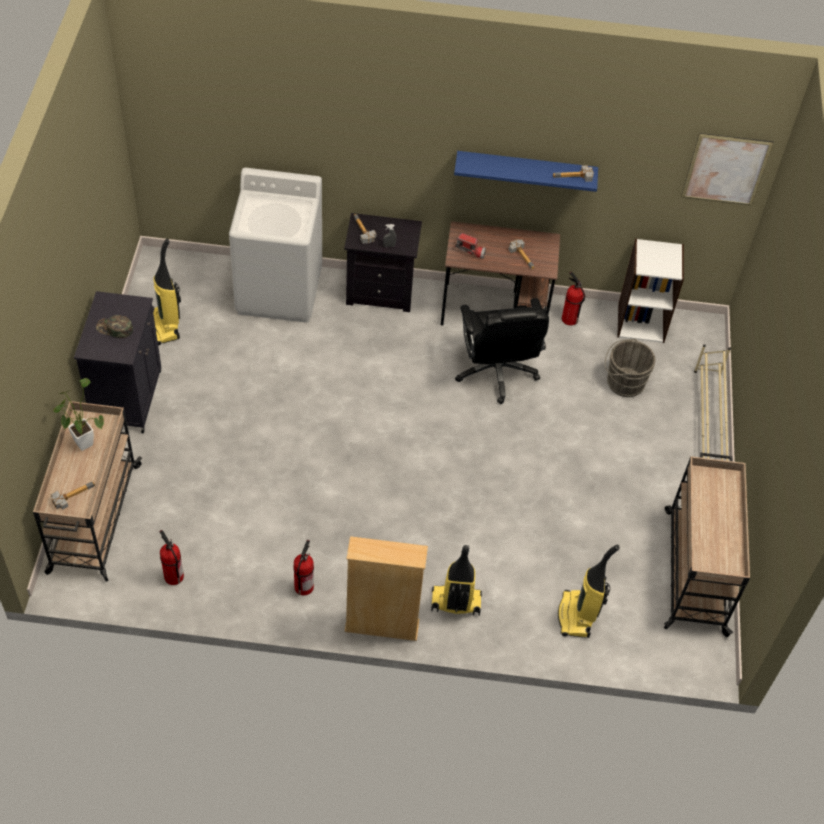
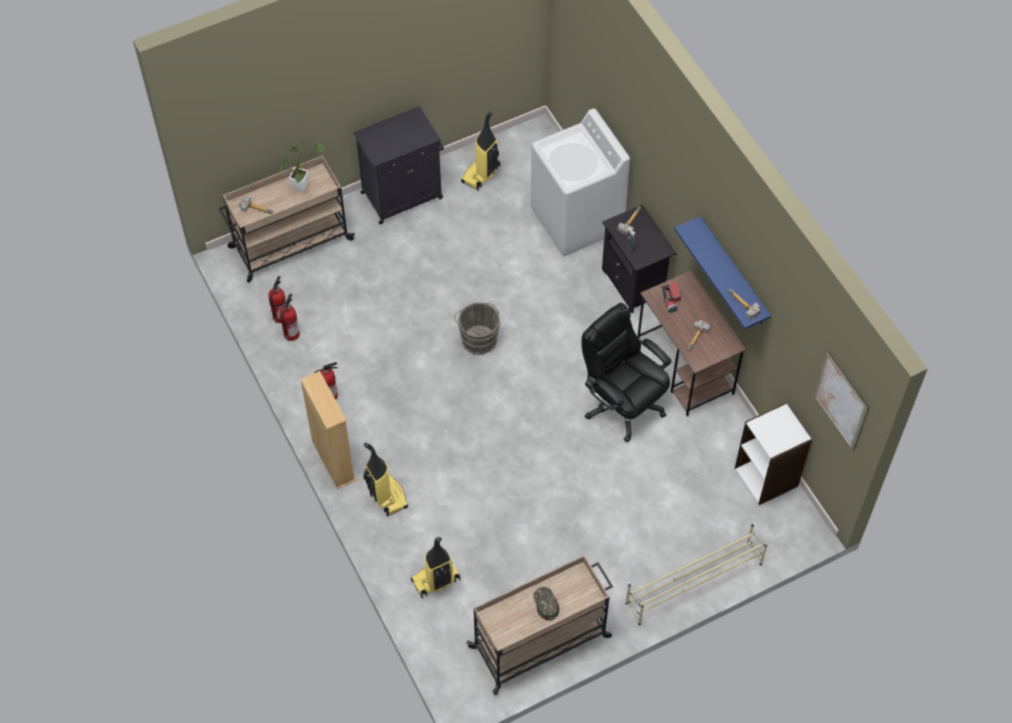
camera: 60 degrees right, 5 degrees up
green cap [96,315,133,338] -> green cap moved to [533,587,559,620]
black office chair [455,298,549,404] -> black office chair turned 90 degrees clockwise [581,303,671,442]
fire extinguisher [562,272,585,325] -> fire extinguisher moved to [280,294,300,341]
grey bucket [605,339,655,397] -> grey bucket moved to [454,303,500,355]

